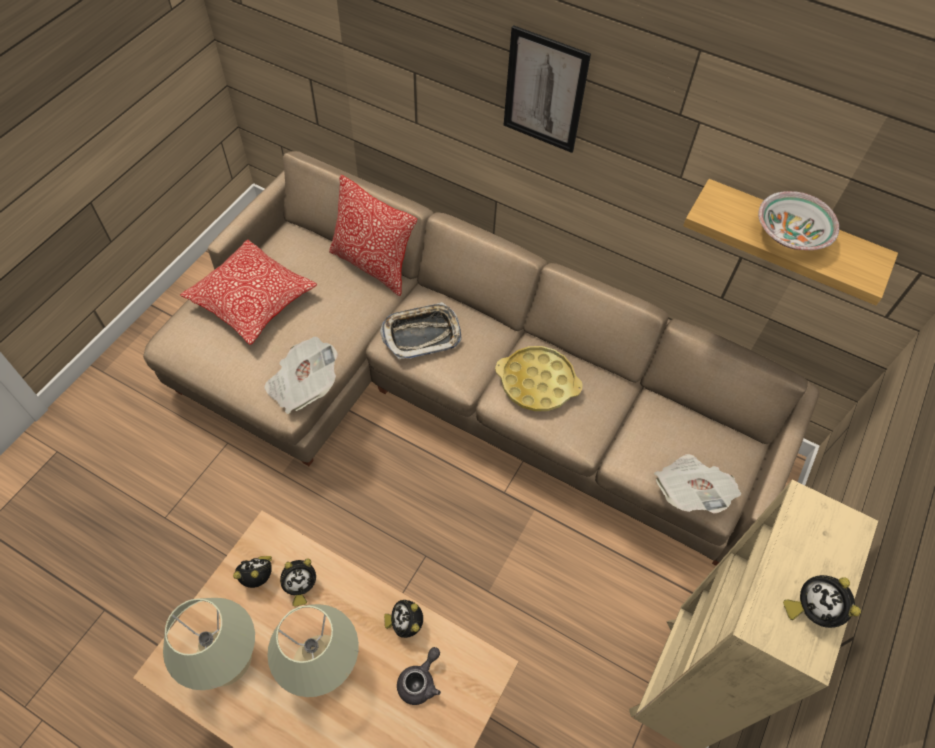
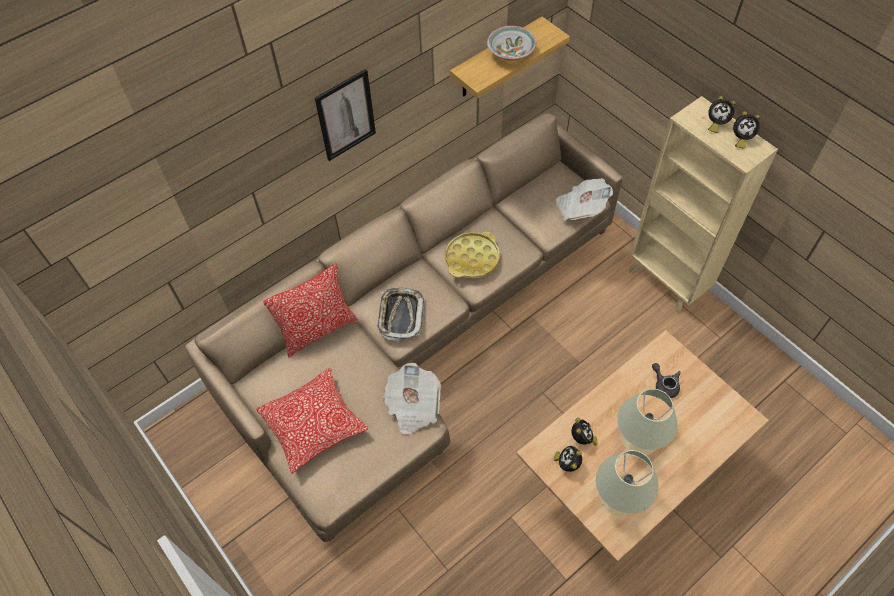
camera: 65 degrees left, 0 degrees up
alarm clock [384,600,423,638] -> alarm clock moved to [708,96,736,133]

